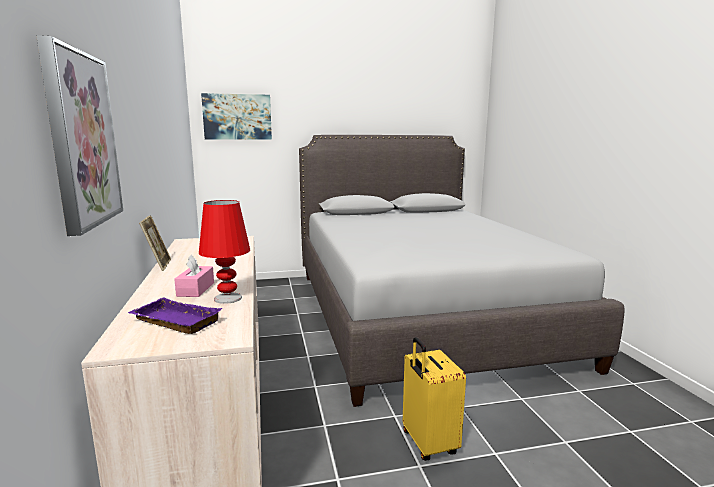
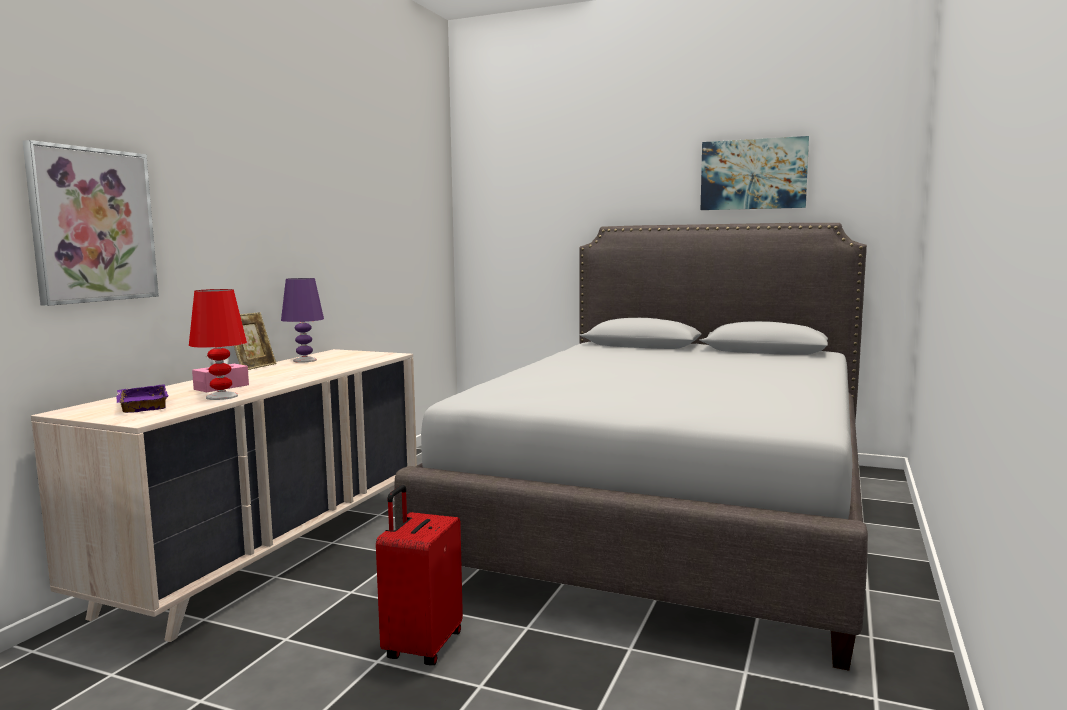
camera: 35 degrees right, 5 degrees down
picture [201,93,272,140] -> picture moved to [701,136,809,210]
yellow suitcase [403,337,466,461] -> red suitcase [376,485,463,665]
none -> purple table lamp [281,278,324,363]

